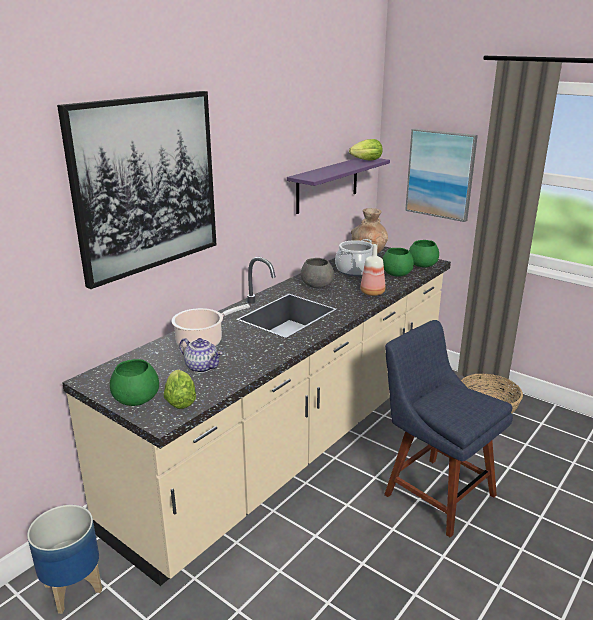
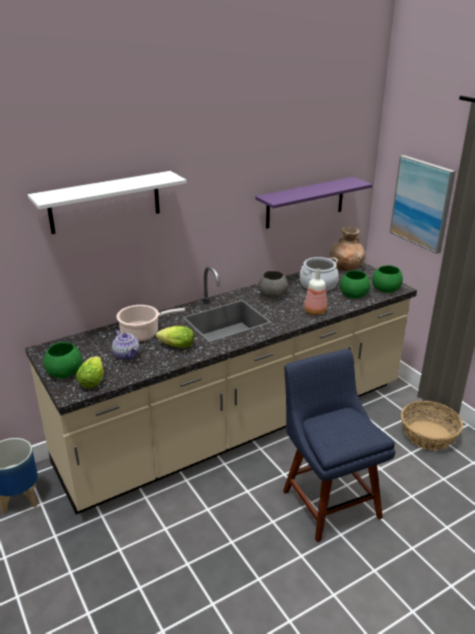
camera: 20 degrees right, 5 degrees up
picture [57,91,216,289] -> white shelf [28,171,187,234]
lettuce [349,139,383,161] -> lettuce moved to [156,326,194,348]

